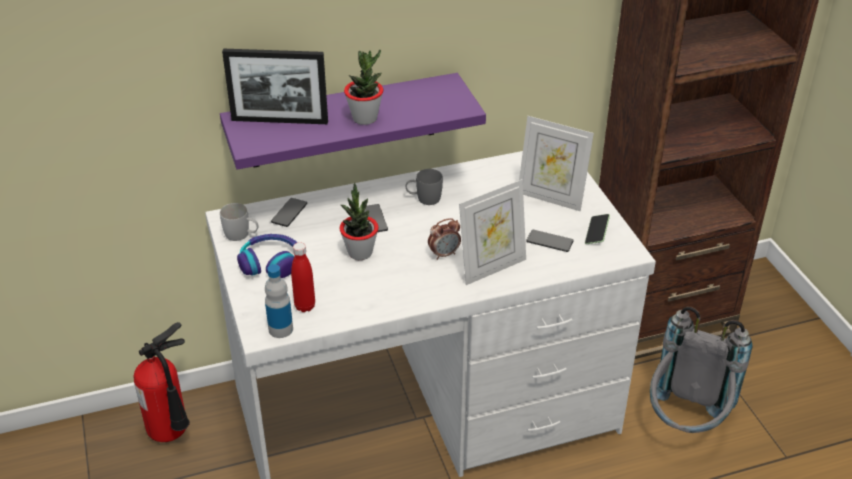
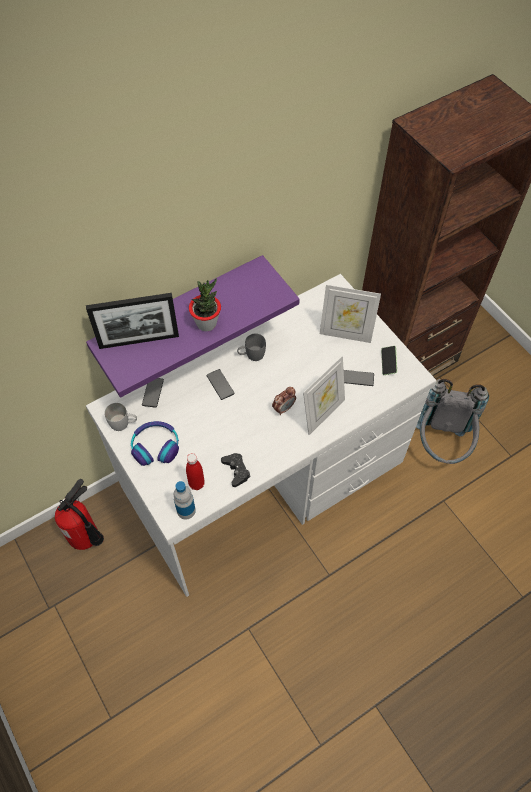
camera: 15 degrees left, 20 degrees up
potted plant [340,183,378,260] -> none
none -> black game controller [221,453,251,487]

